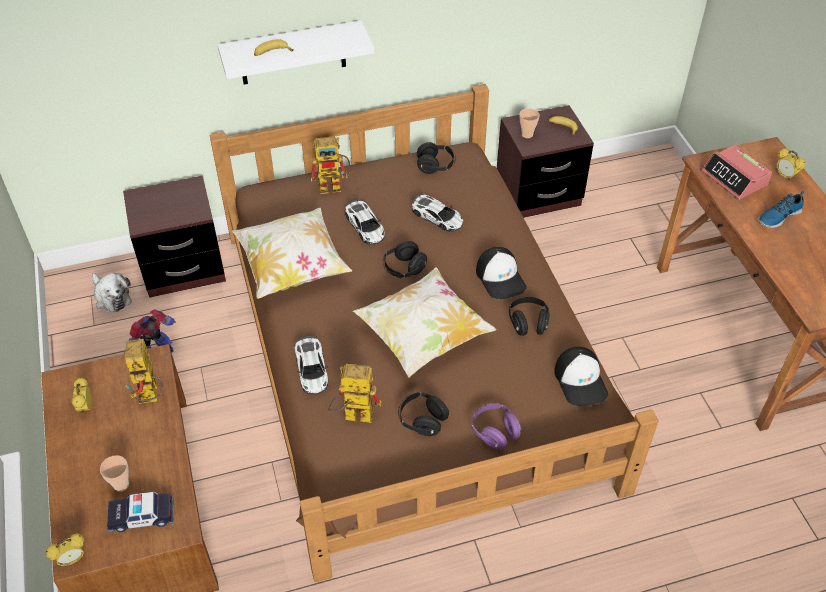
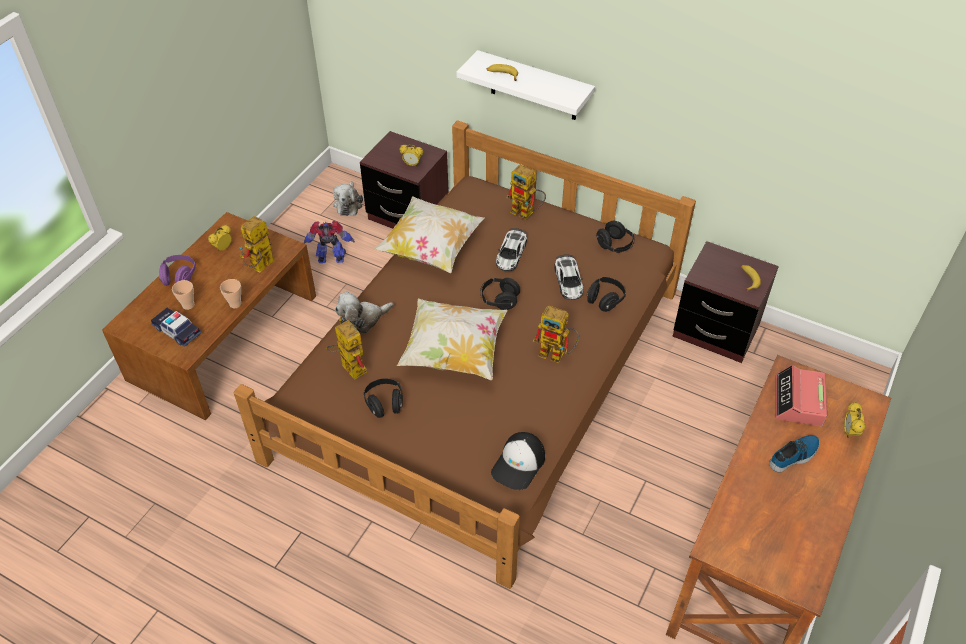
camera: 45 degrees right, 0 degrees up
alarm clock [46,533,85,566] -> alarm clock moved to [399,144,423,167]
toy car [294,336,328,394] -> plush toy [335,292,394,333]
purple headphones [471,403,522,450] -> purple headphones moved to [159,255,196,286]
cap [476,247,526,299] -> toy robot [533,305,579,363]
black headphones [509,297,549,336] -> black headphones moved to [587,277,626,312]
cup [520,108,540,138] -> cup moved to [220,279,241,308]
shoe [758,191,804,228] -> shoe turned 135 degrees clockwise [769,435,819,472]

